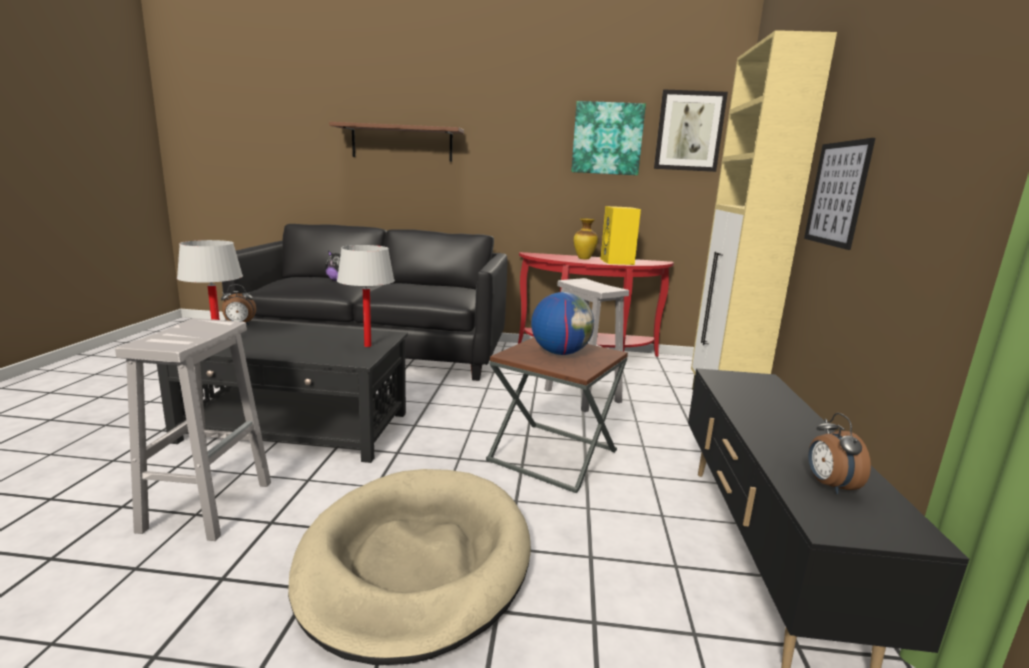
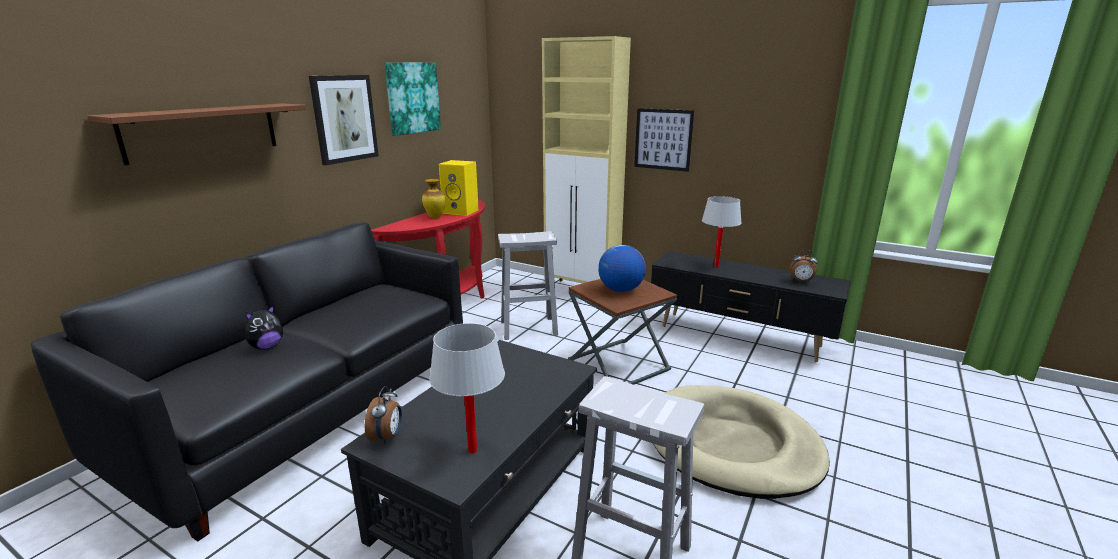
camera: 65 degrees left, 5 degrees up
white table lamp [337,245,395,347] -> white table lamp moved to [702,196,742,267]
picture [654,89,728,172] -> picture moved to [309,75,379,165]

